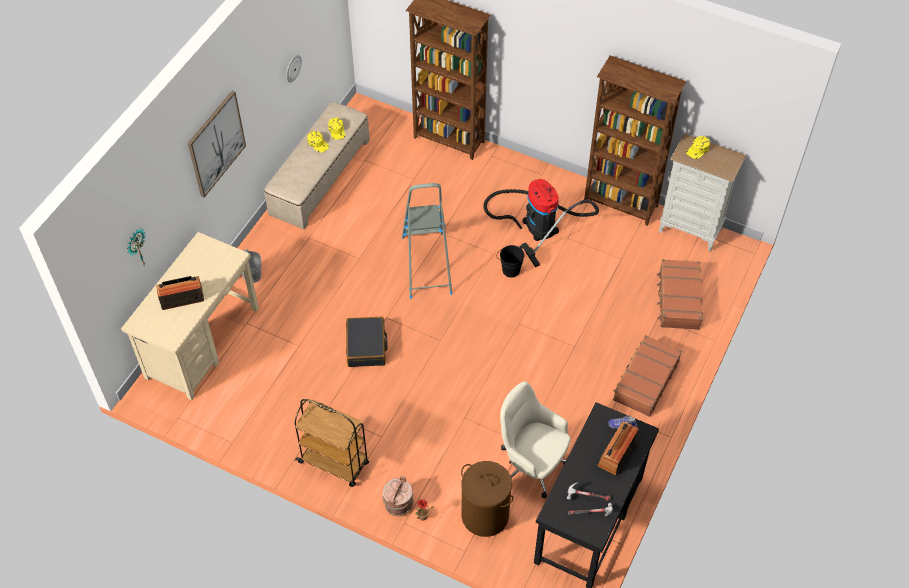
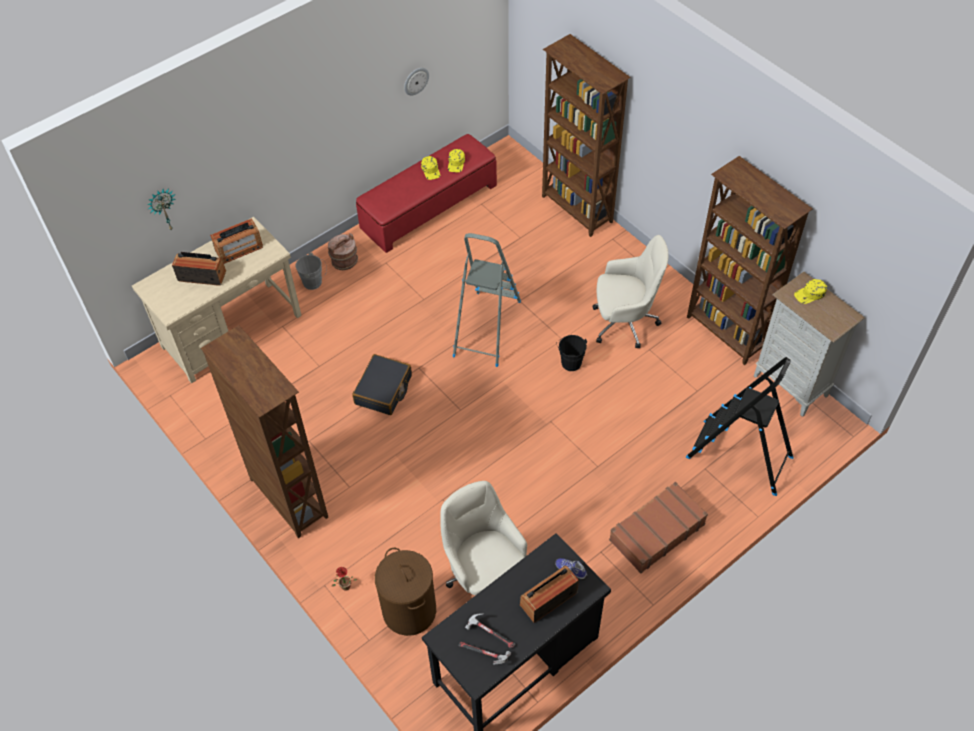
camera: 25 degrees right, 0 degrees up
picture [188,91,246,198] -> none
beige bench [264,102,370,229] -> red bench [356,134,497,253]
brown cart [295,399,369,487] -> brown bookcase [201,325,328,538]
brown bucket [382,476,413,516] -> brown bucket moved to [328,233,358,270]
vacuum cleaner [483,179,599,267] -> beige office chair [593,235,669,348]
brown suitcase [657,259,703,330] -> black step ladder [686,357,794,496]
none -> radio [210,218,263,264]

